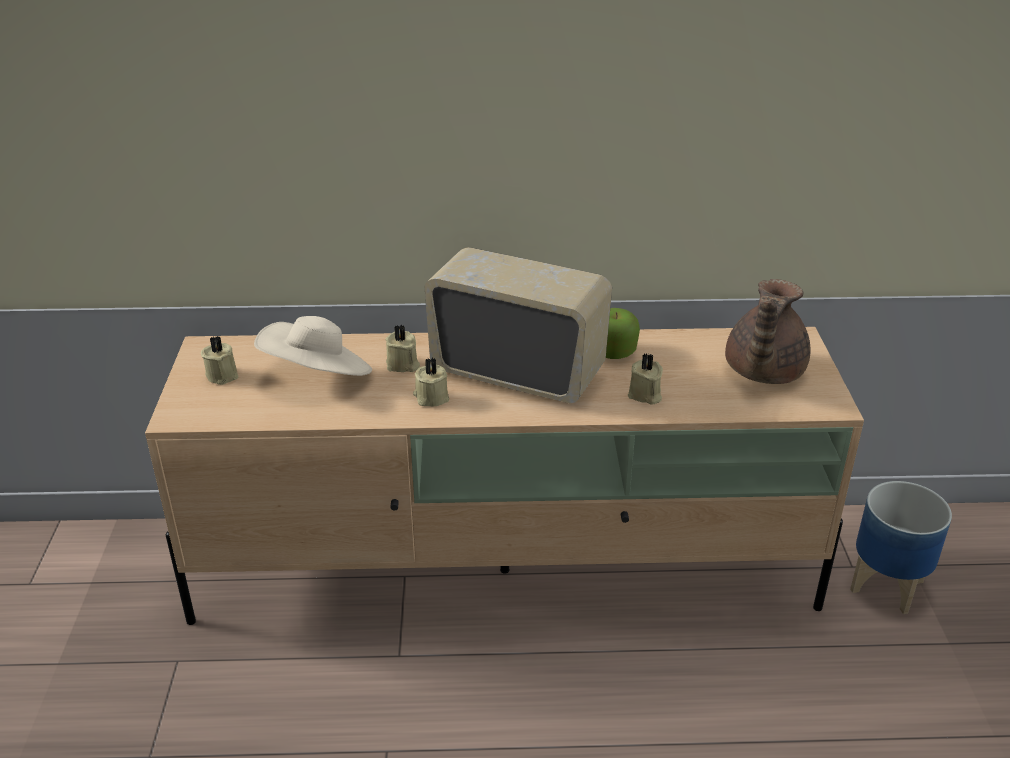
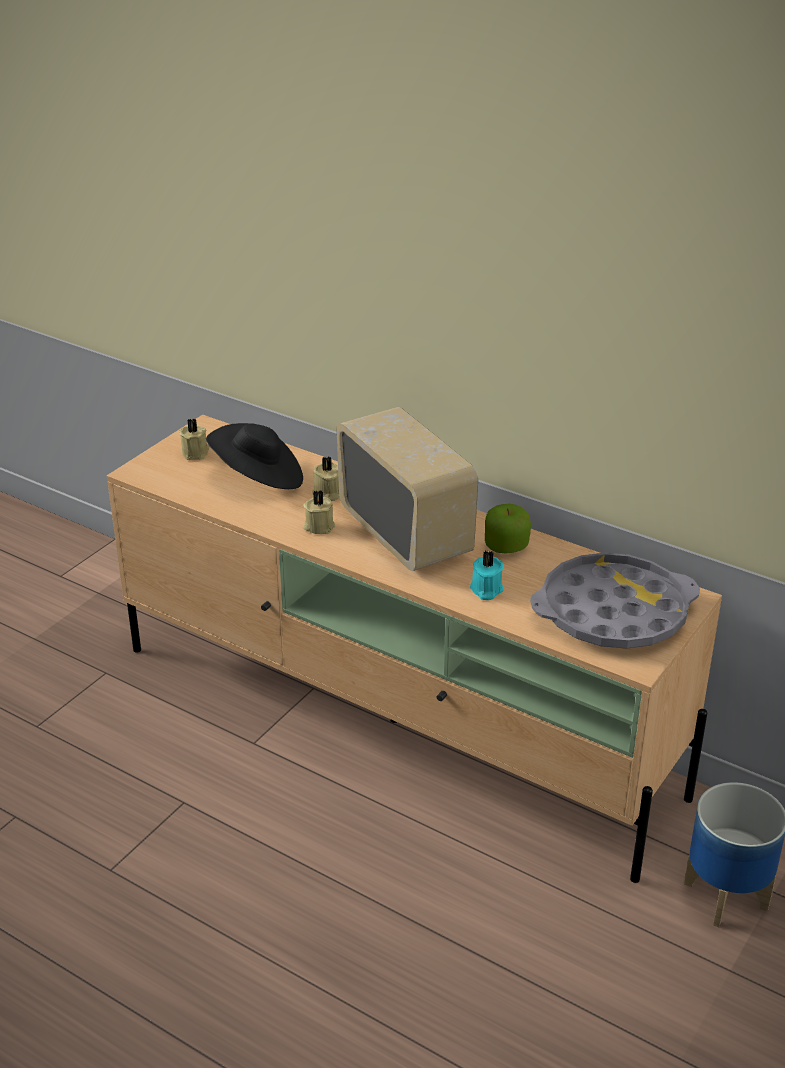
camera: 35 degrees right, 0 degrees up
beige hat [254,316,372,376] -> black hat [206,423,303,489]
beige candle [628,353,663,405] -> turquoise candle [470,550,504,600]
brown teapot [725,279,811,384] -> grey tray [530,553,700,649]

